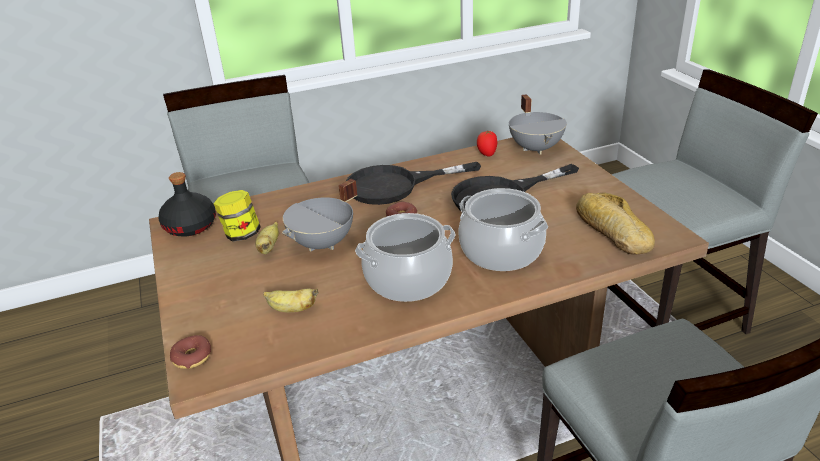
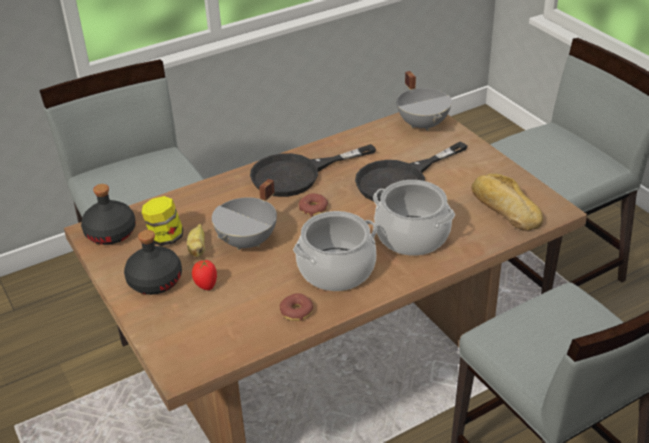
camera: 10 degrees left, 5 degrees up
donut [170,335,211,369] -> donut moved to [280,293,313,321]
banana [263,289,318,312] -> none
tomato [477,131,497,156] -> tomato moved to [192,260,217,290]
none -> black bottle [124,230,182,295]

